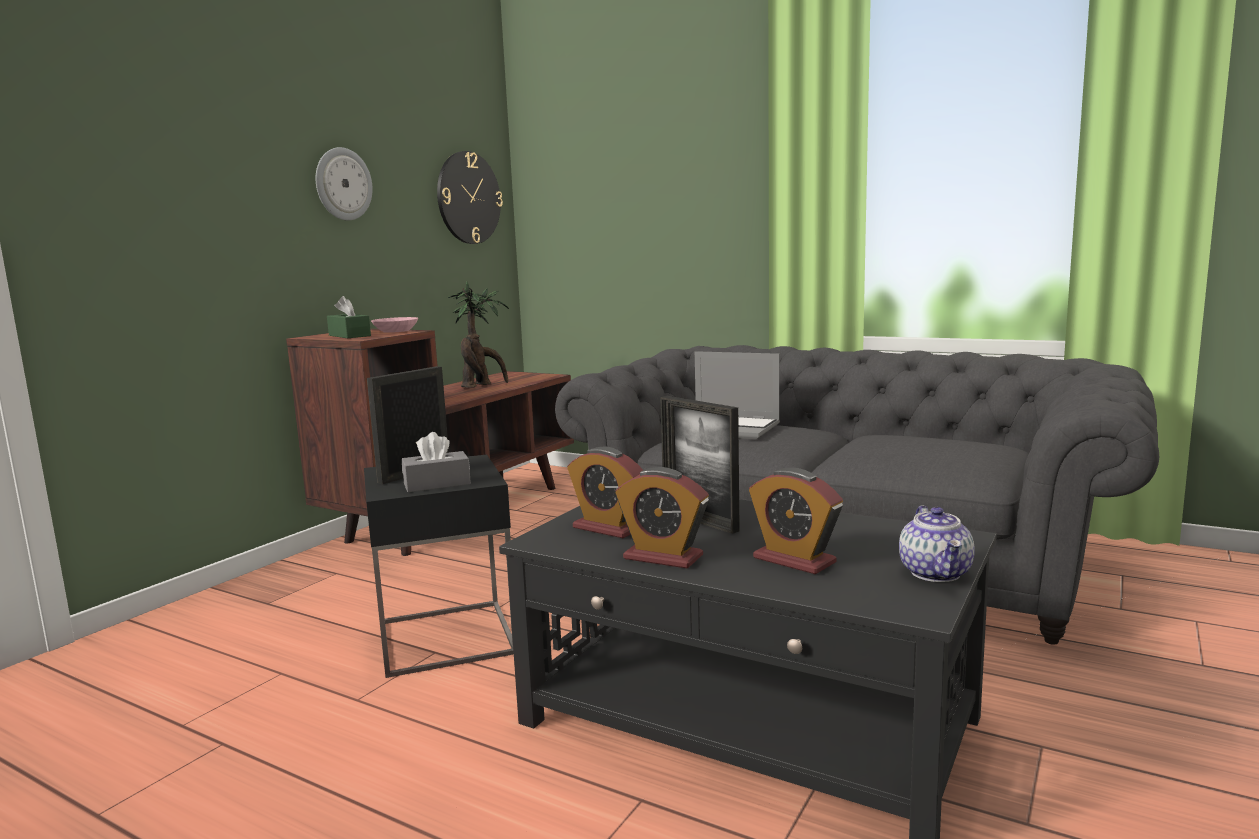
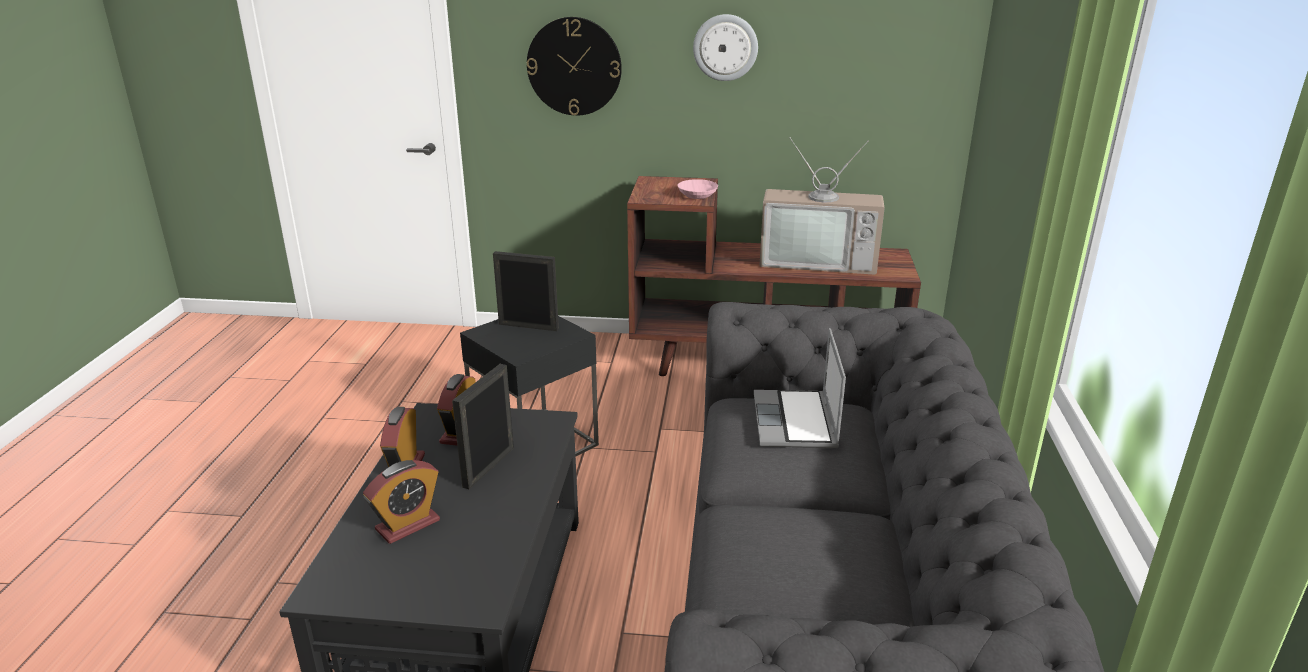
camera: 65 degrees right, 15 degrees up
green tissue box [327,296,371,338] -> none
grey tissue box [402,432,471,492] -> none
wall clock [437,151,503,244] -> wall clock moved to [527,17,622,116]
potted plant [448,281,509,388] -> television [759,137,885,274]
alarm clock [749,468,843,574] -> alarm clock turned 150 degrees counterclockwise [363,460,440,544]
teapot [899,506,975,582] -> none

